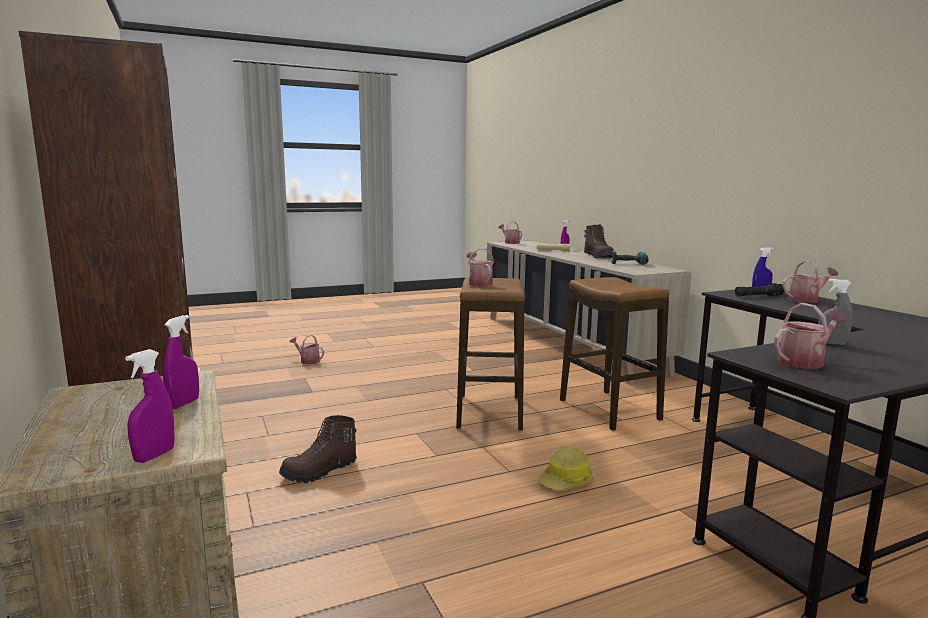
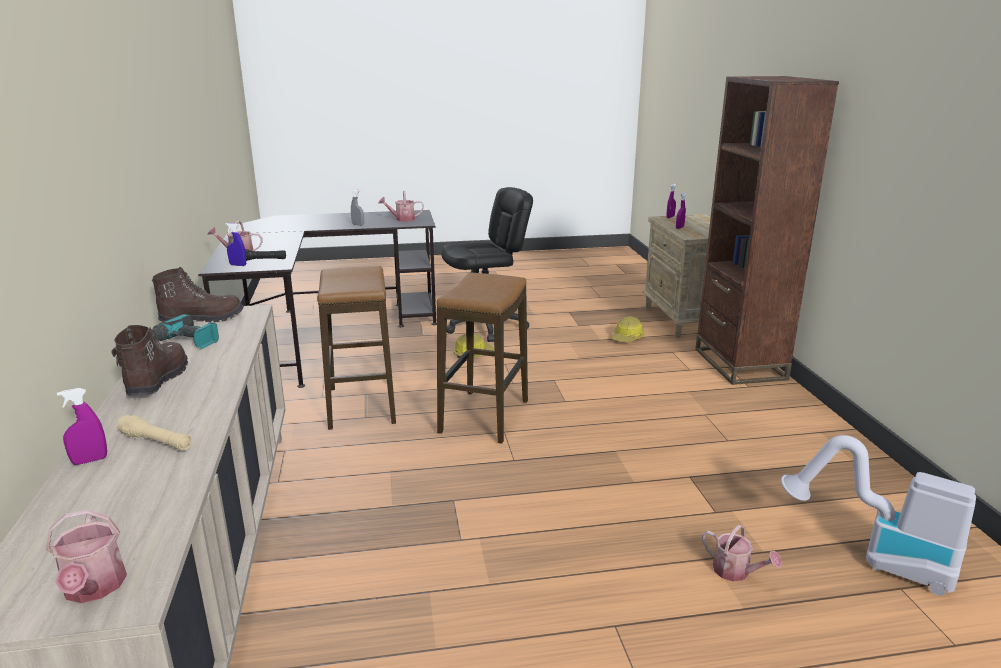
camera: 165 degrees left, 10 degrees up
brown boot [279,415,357,483] -> brown boot moved to [152,267,244,322]
watering can [467,248,494,287] -> none
none -> black office chair [441,187,533,342]
none -> hard hat [612,316,645,342]
none -> vacuum cleaner [781,435,976,596]

